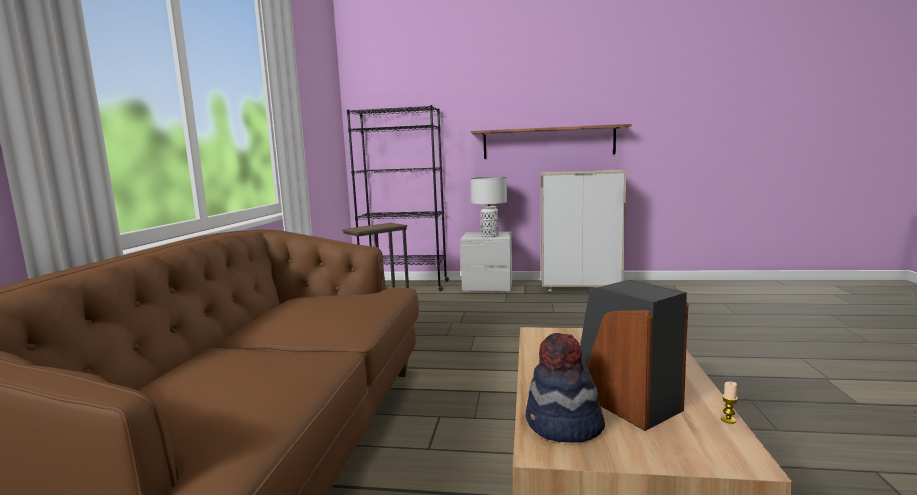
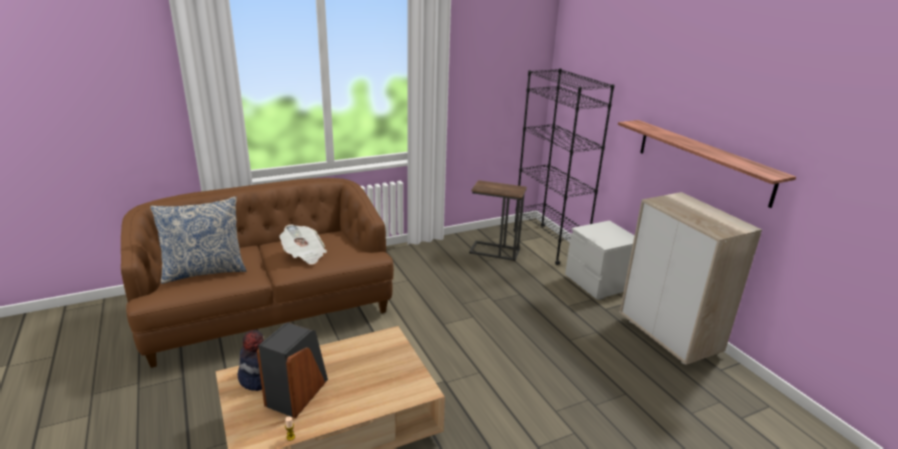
camera: 55 degrees right, 15 degrees up
white table lamp [471,177,507,237] -> none
none -> pillow [150,196,246,284]
none -> newspaper [279,224,327,265]

